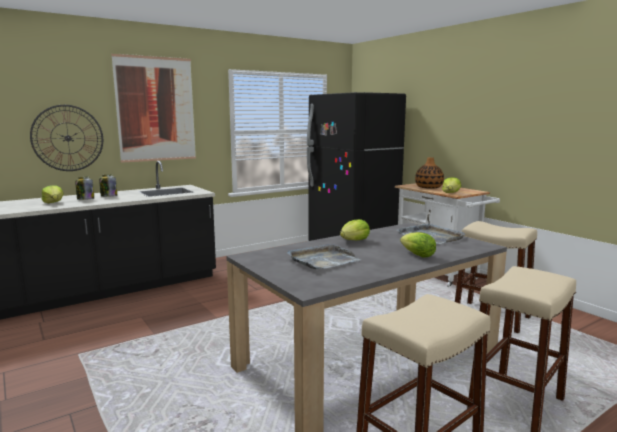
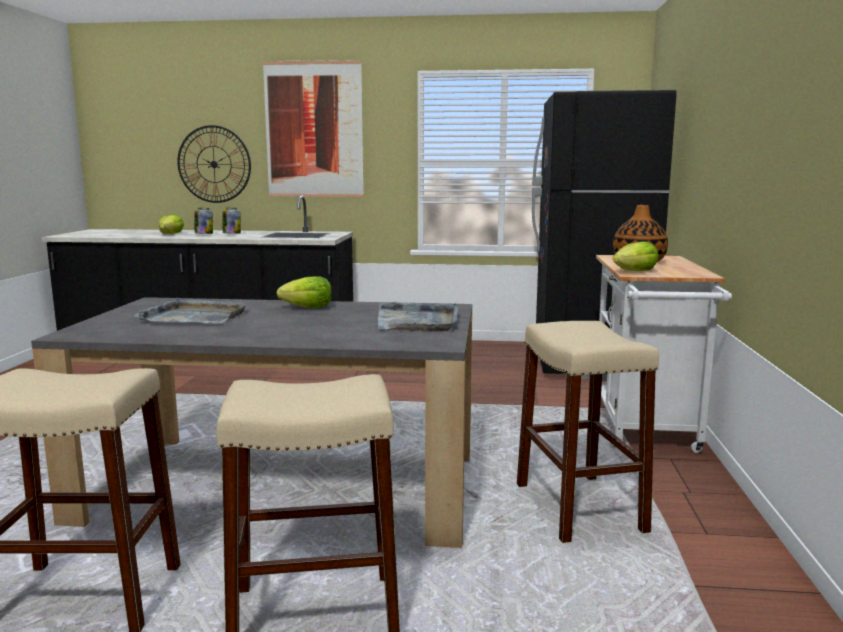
camera: 40 degrees right, 0 degrees up
lettuce [400,232,436,258] -> none

